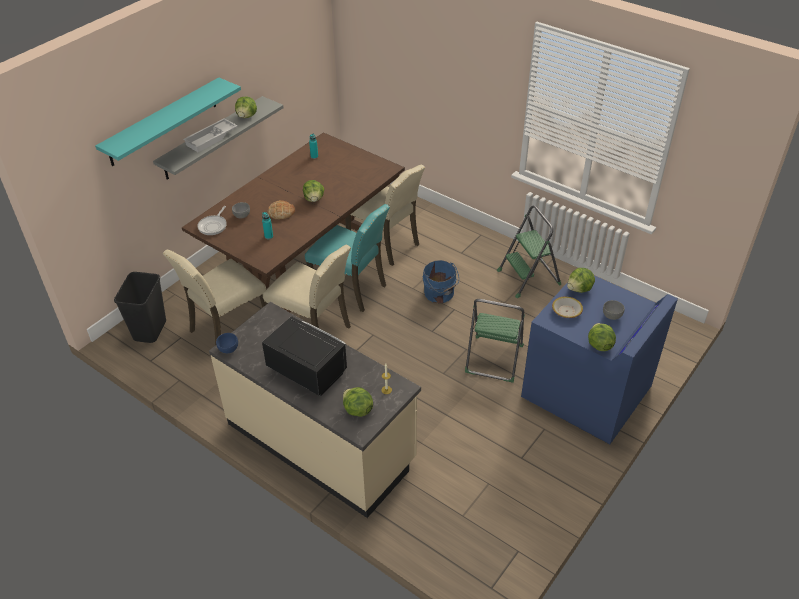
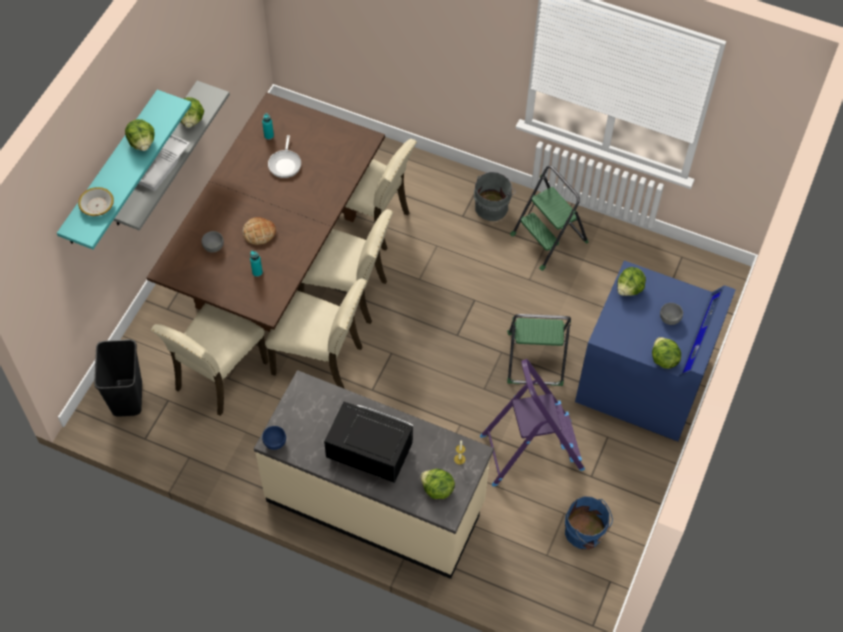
camera: 15 degrees left, 15 degrees up
frying pan [197,206,227,235] -> frying pan moved to [268,135,301,178]
lettuce [303,180,324,202] -> lettuce moved to [125,119,155,151]
turquoise chair [305,204,390,312] -> beige chair [297,209,393,324]
blue bucket [423,260,459,304] -> blue bucket moved to [565,496,613,550]
bowl [552,296,583,318] -> bowl moved to [78,187,114,216]
none -> grey bucket [474,172,515,221]
none -> purple step ladder [480,359,585,486]

